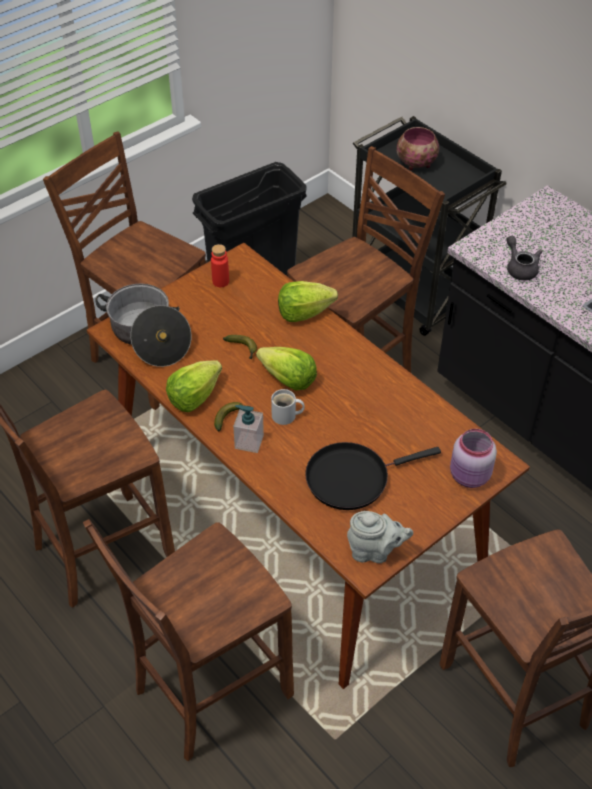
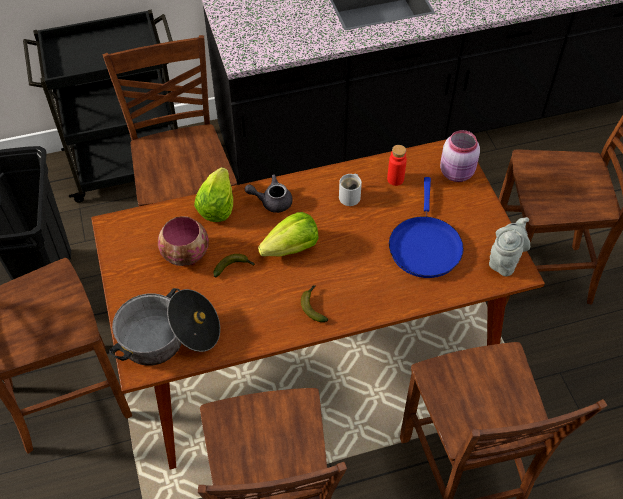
camera: 65 degrees left, 5 degrees up
lettuce [166,360,222,412] -> none
red bottle [211,244,229,287] -> red bottle moved to [387,145,407,186]
soap dispenser [233,405,264,453] -> none
white mug [271,389,305,425] -> white mug moved to [339,174,362,206]
black frying pan [305,442,441,510] -> blue frying pan [389,177,464,278]
bowl [396,127,439,170] -> bowl moved to [158,216,209,266]
grey teapot [506,236,542,280] -> grey teapot moved to [245,174,293,213]

